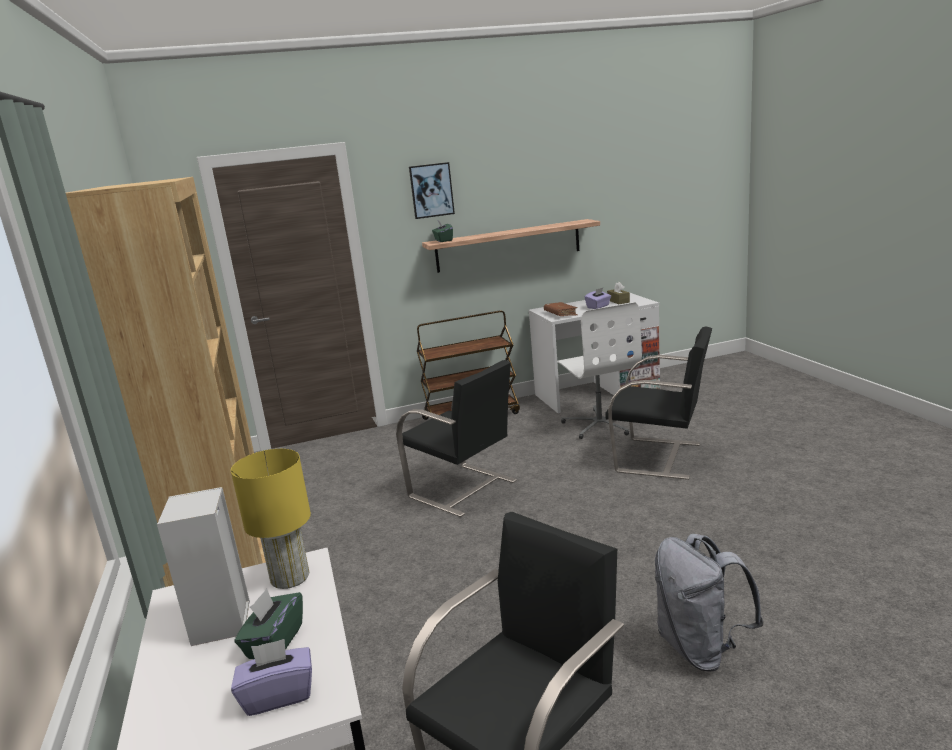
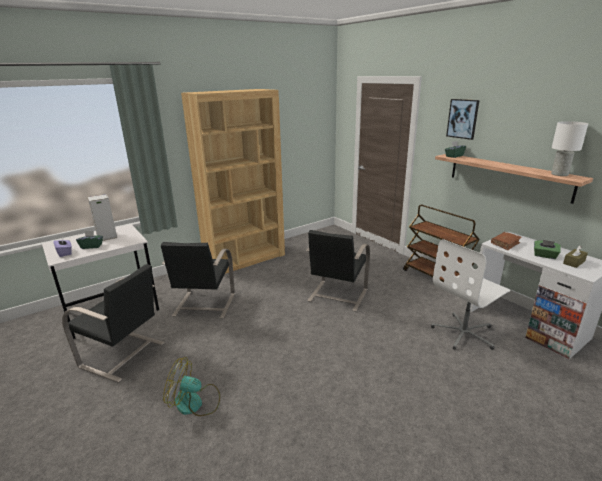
camera: 70 degrees right, 5 degrees up
yellow table lamp [231,449,311,589] -> none
purple tissue box [585,288,611,309] -> green tissue box [534,240,561,259]
black chair [605,326,712,480] -> black chair moved to [161,242,235,318]
grey backpack [655,534,764,672] -> fan [163,357,220,416]
none -> white table lamp [551,121,588,176]

